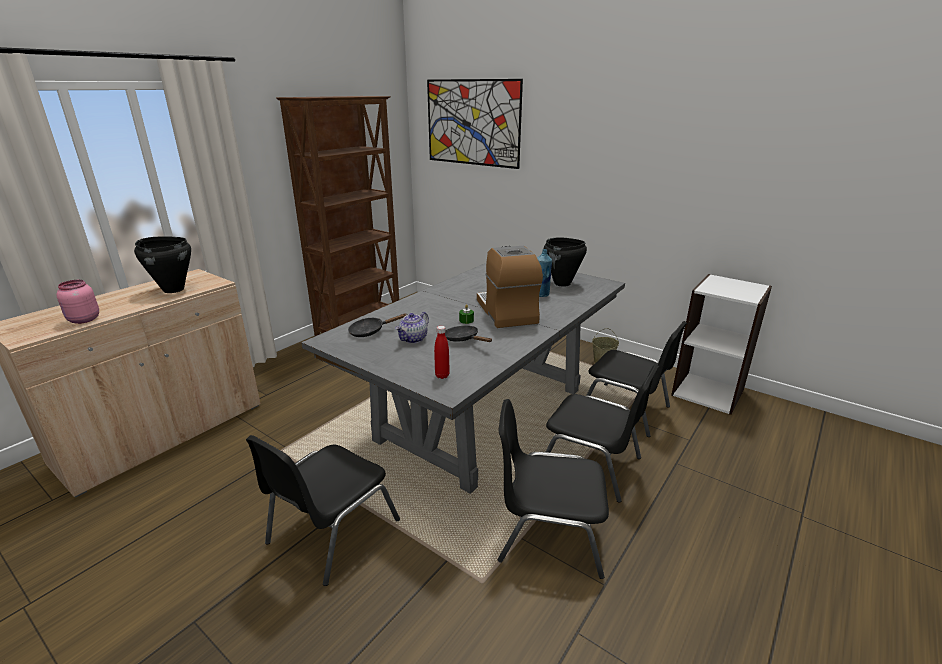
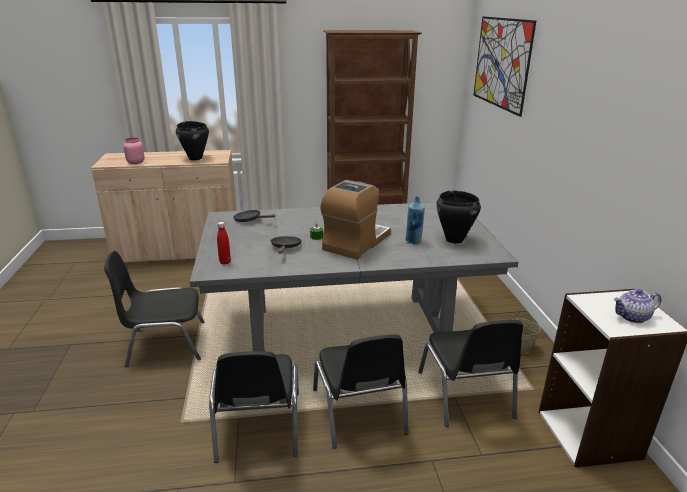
camera: 45 degrees right, 0 degrees up
teapot [395,312,429,343] -> teapot moved to [613,289,662,323]
black chair [498,399,609,579] -> black chair turned 150 degrees counterclockwise [209,351,299,463]

